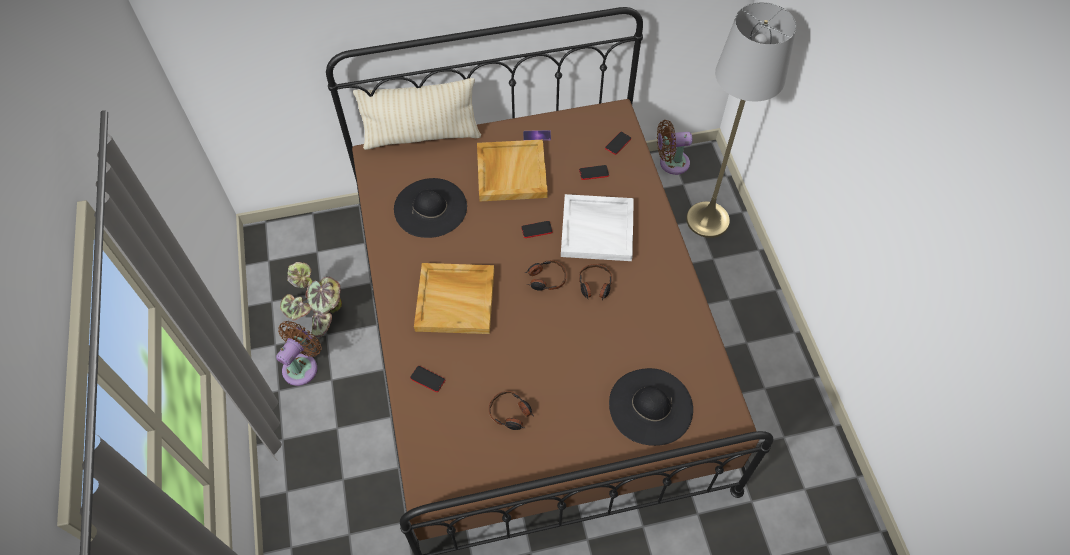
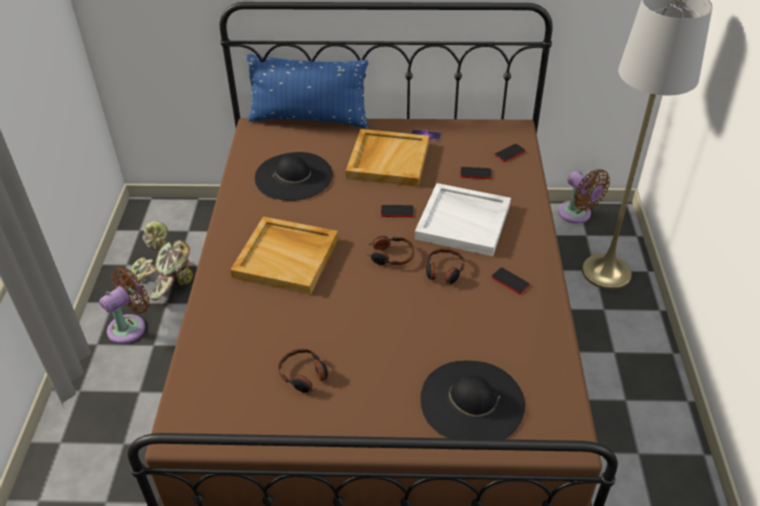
camera: 15 degrees right, 15 degrees down
beige pillow [353,78,481,150] -> blue pillow [246,54,369,128]
phone [410,366,445,392] -> phone moved to [491,267,530,294]
brown fan [657,120,692,175] -> brown fan turned 135 degrees counterclockwise [558,169,610,223]

